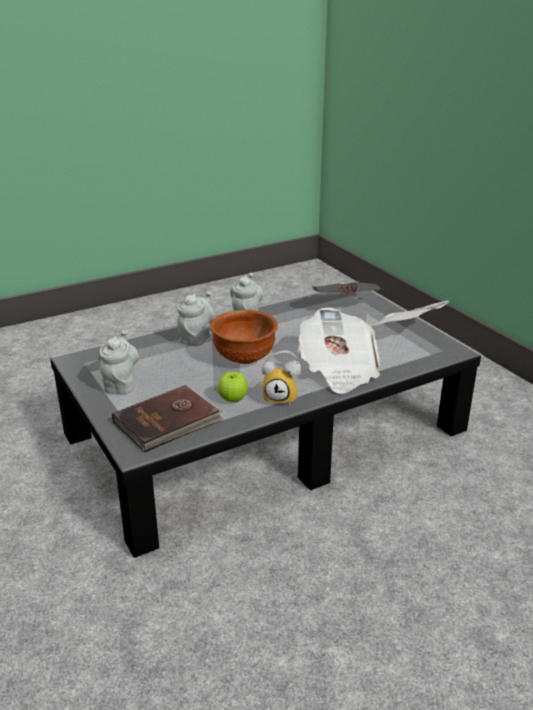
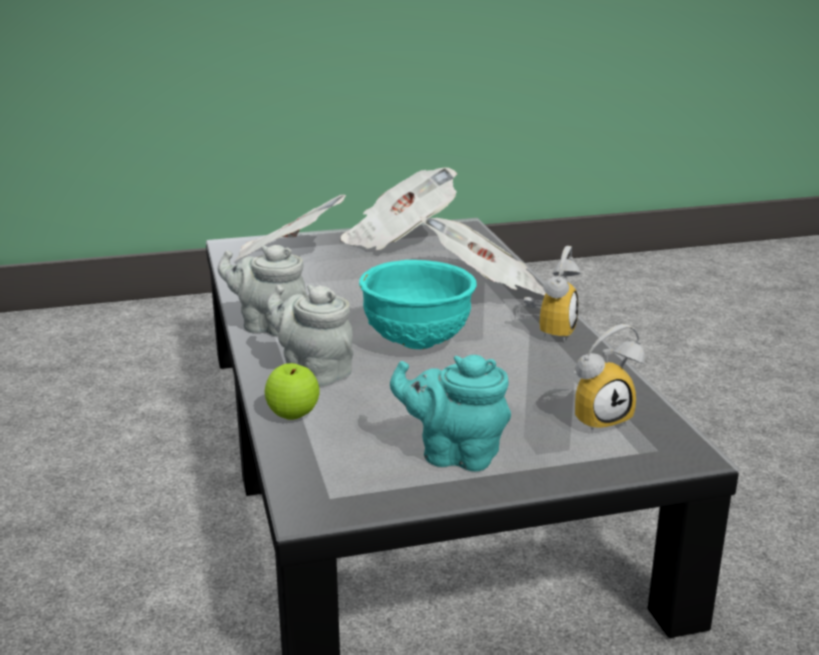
camera: 75 degrees left, 5 degrees down
grey teapot [99,330,139,394] -> turquoise teapot [390,355,511,471]
brown book [112,385,224,452] -> alarm clock [574,324,645,433]
brown bowl [210,310,278,364] -> turquoise bowl [359,260,477,349]
apple [218,372,248,402] -> apple moved to [265,363,320,420]

